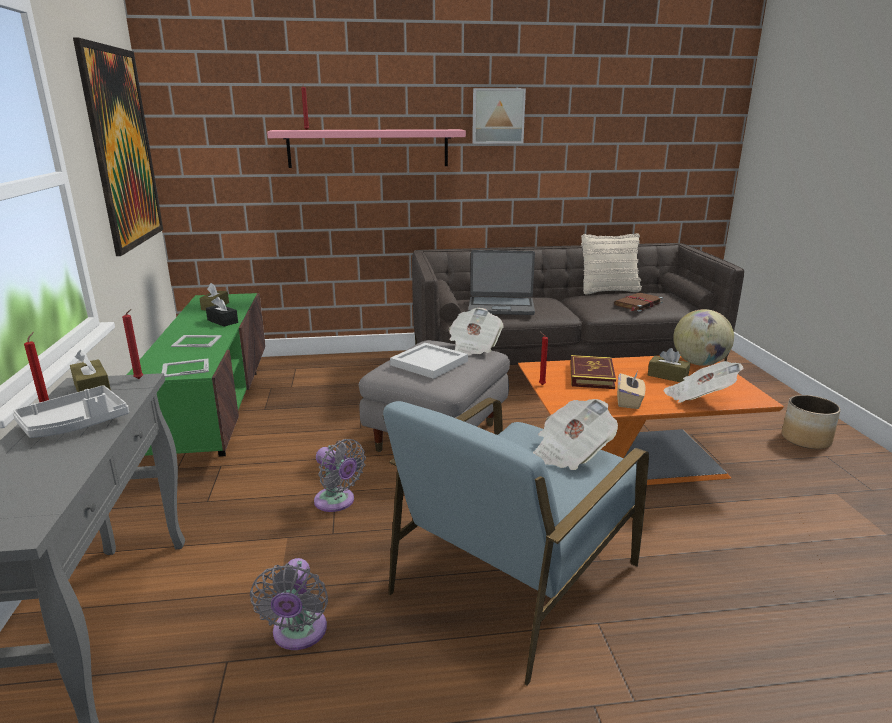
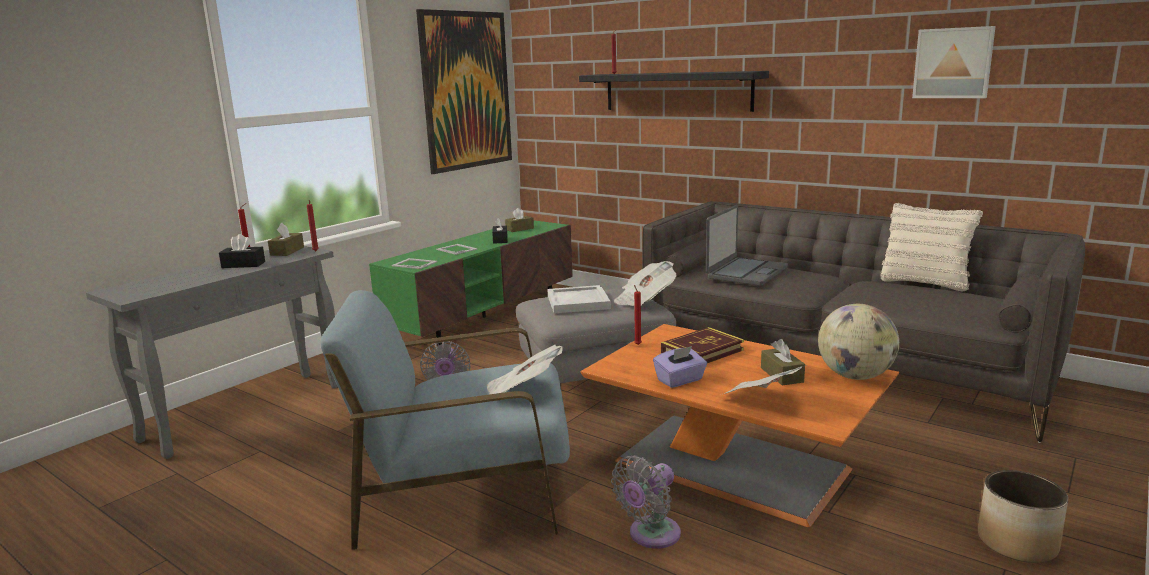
camera: 45 degrees right, 5 degrees down
grey tray [13,385,129,438] -> black tissue box [219,234,265,268]
grey fan [250,558,328,650] -> grey fan moved to [611,455,681,549]
pink shelf [267,129,466,168] -> black shelf [579,71,769,112]
laptop [468,250,535,315] -> laptop turned 105 degrees counterclockwise [706,205,788,286]
picture [472,88,526,144] -> picture moved to [912,26,996,98]
brown book [614,293,663,312] -> none
beige tissue box [617,373,645,409] -> purple tissue box [653,346,707,388]

